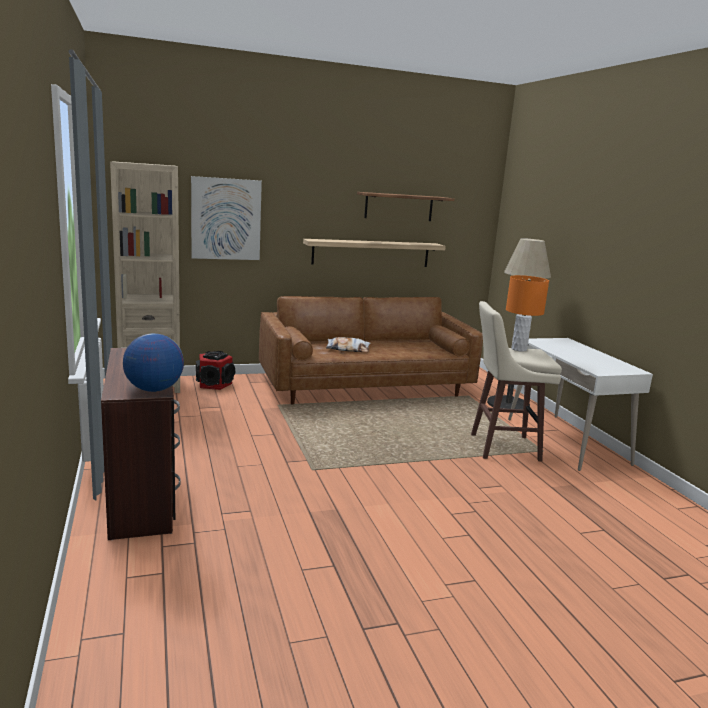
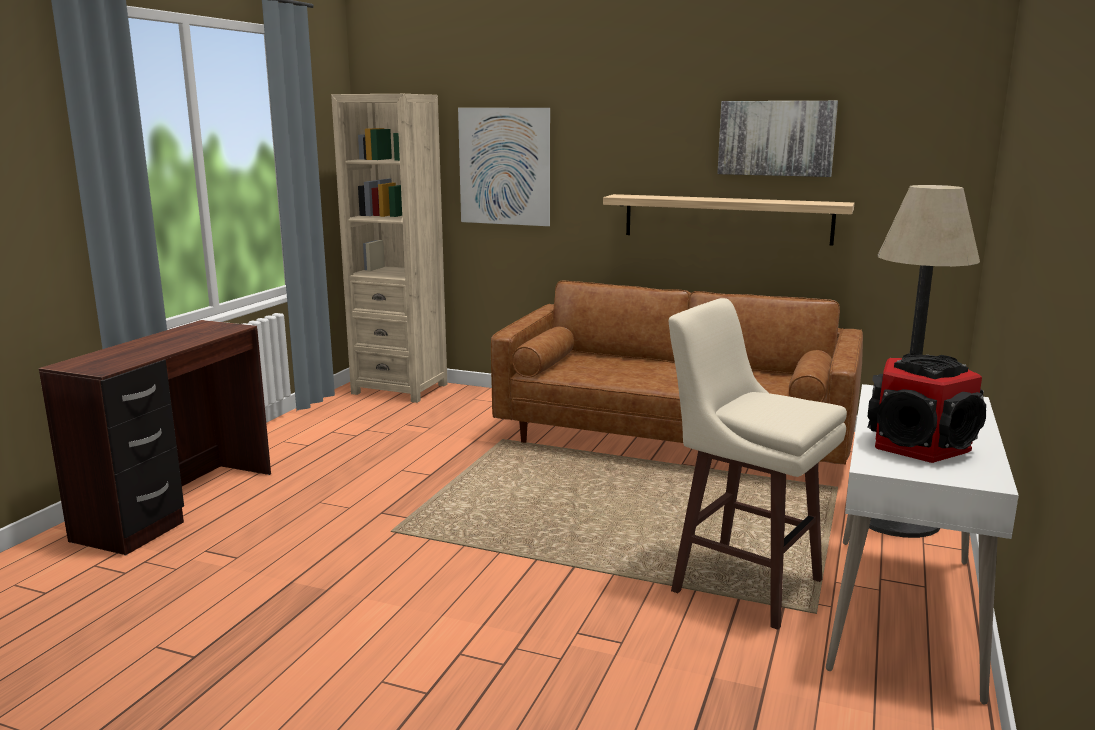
camera: 40 degrees right, 0 degrees up
globe [123,333,184,392] -> none
speaker [196,351,235,390] -> speaker moved to [867,353,986,463]
pillow [326,337,371,352] -> none
shelf [357,192,454,221] -> picture [717,101,838,177]
orange table lamp [506,275,549,352] -> none

